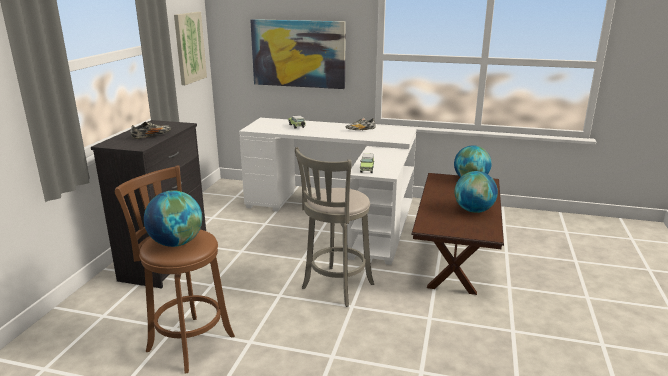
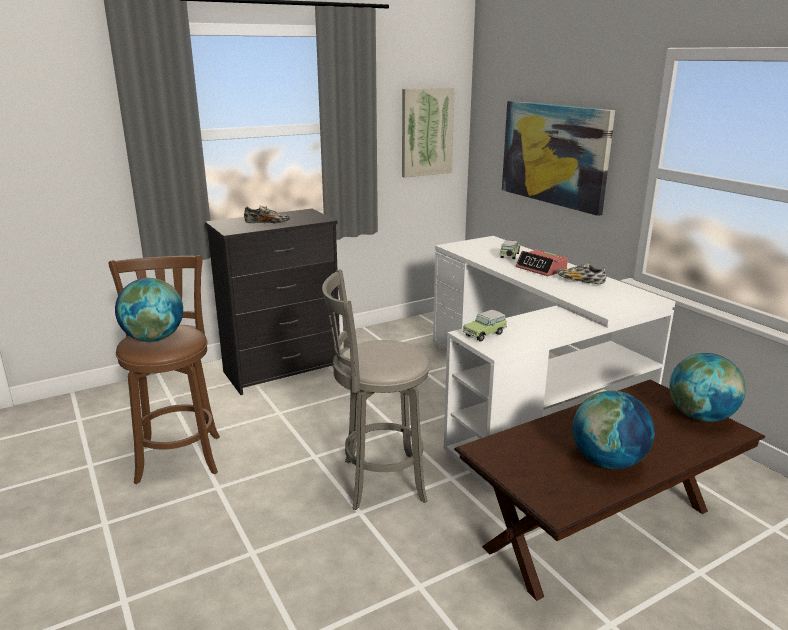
camera: 45 degrees right, 0 degrees up
none -> alarm clock [516,250,568,276]

